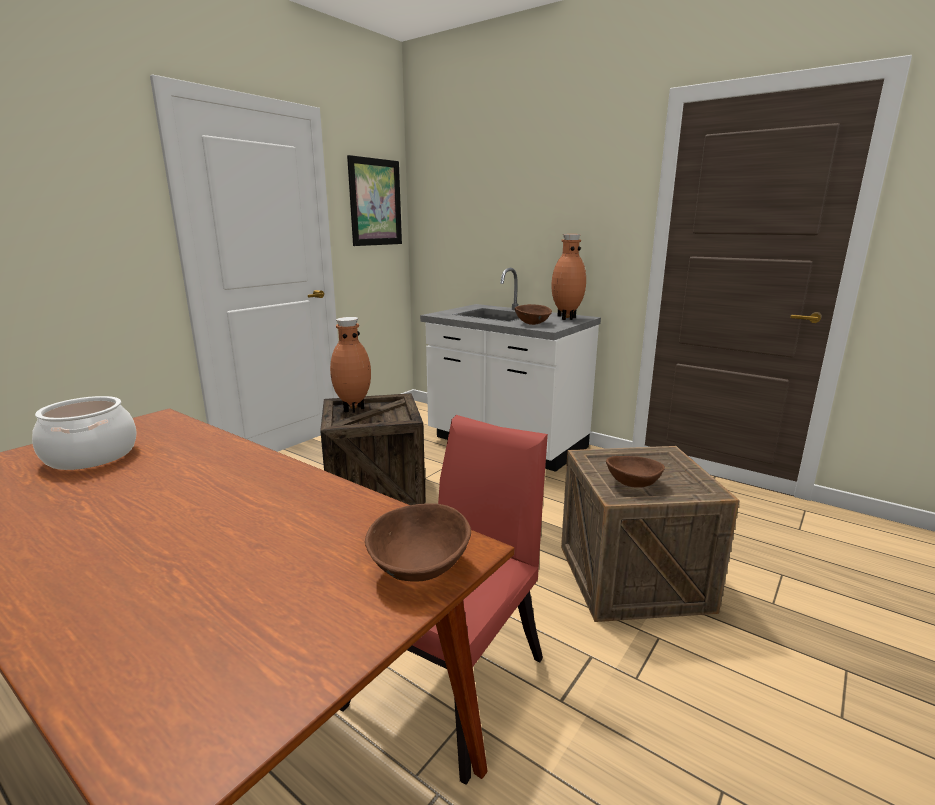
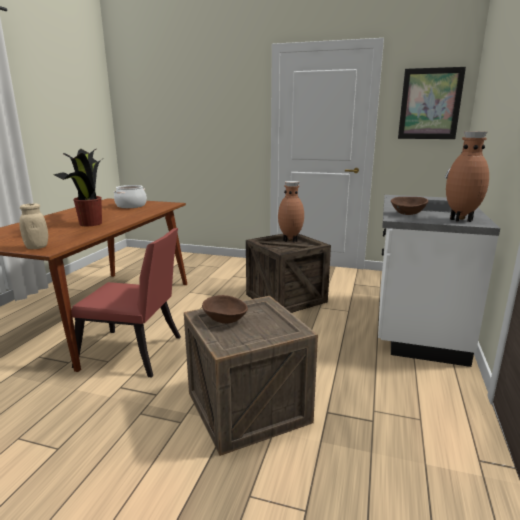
camera: 70 degrees right, 0 degrees up
brown bowl [365,503,471,582] -> beige jar [19,203,48,249]
none -> potted plant [53,149,104,226]

